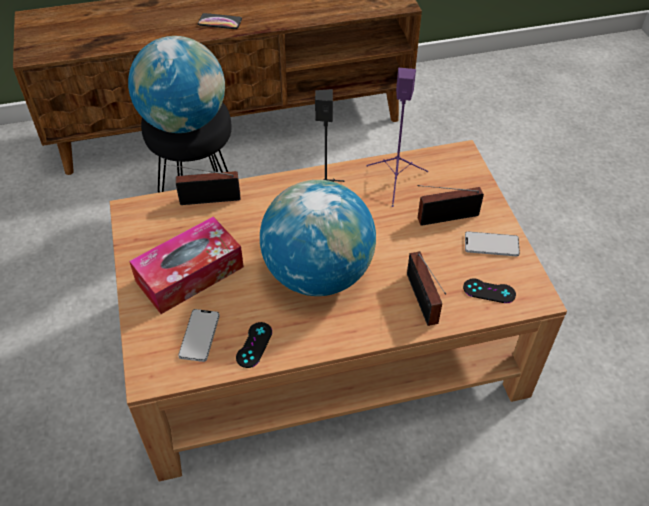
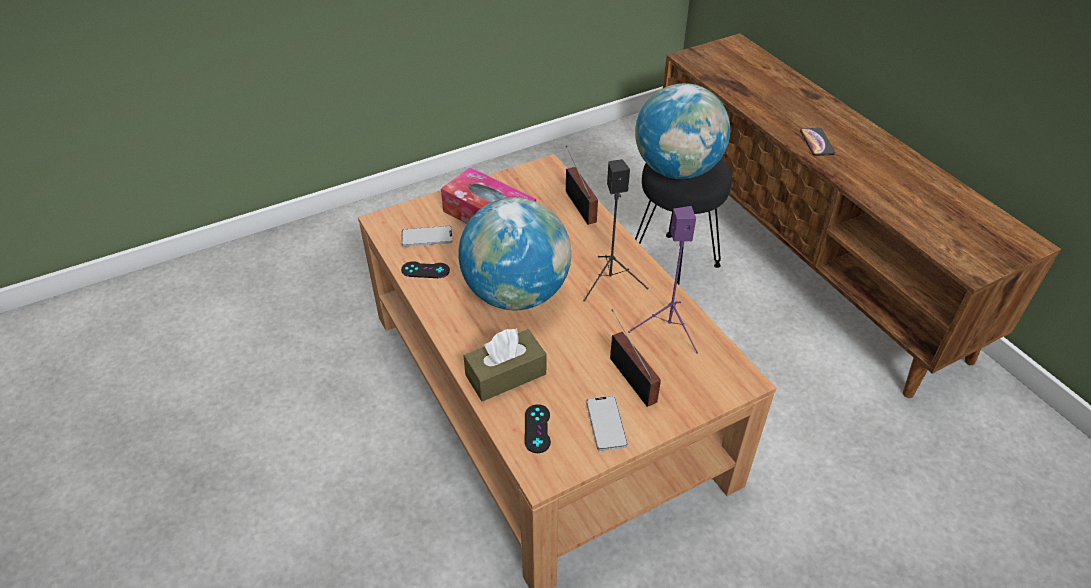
camera: 75 degrees right, 5 degrees down
radio [407,251,446,326] -> brown tissue box [463,328,546,401]

